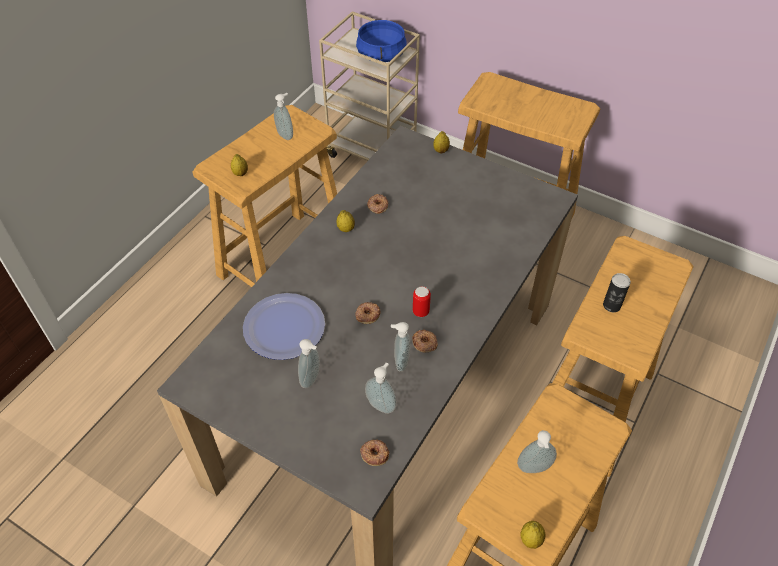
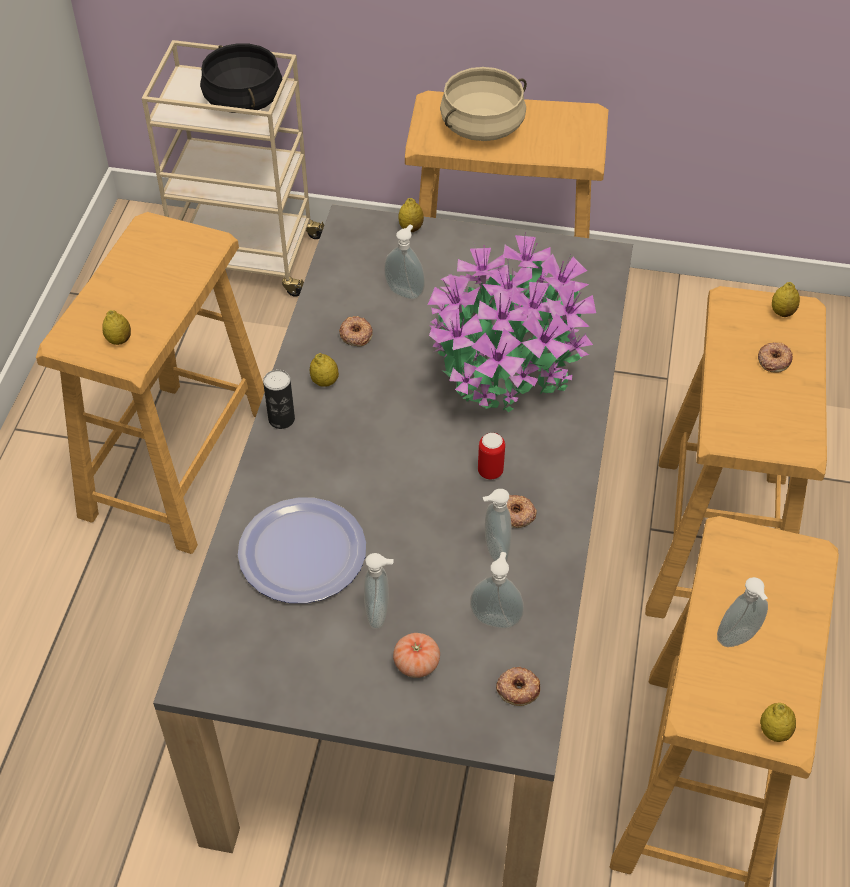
camera: 20 degrees left, 0 degrees up
soap dispenser [274,93,293,140] -> soap dispenser moved to [384,225,425,300]
donut [355,302,381,324] -> donut moved to [758,342,793,373]
blue cooking pot [356,19,407,62] -> black cooking pot [200,43,282,113]
can [603,273,631,312] -> can moved to [263,370,295,429]
none -> tomato [393,633,440,678]
none -> potted plant [428,235,596,412]
none -> beige cooking pot [440,67,527,141]
none -> lemon [772,282,800,317]

